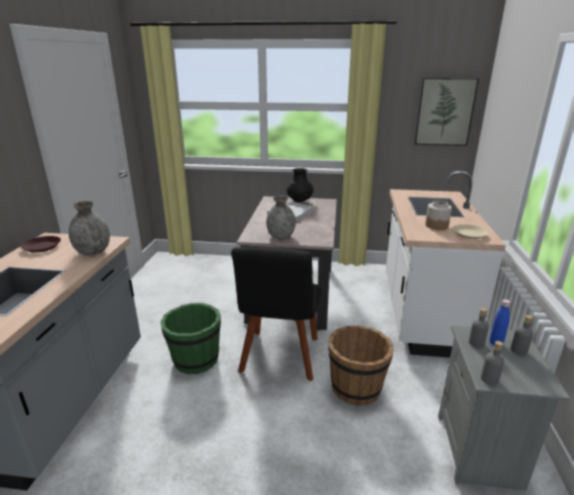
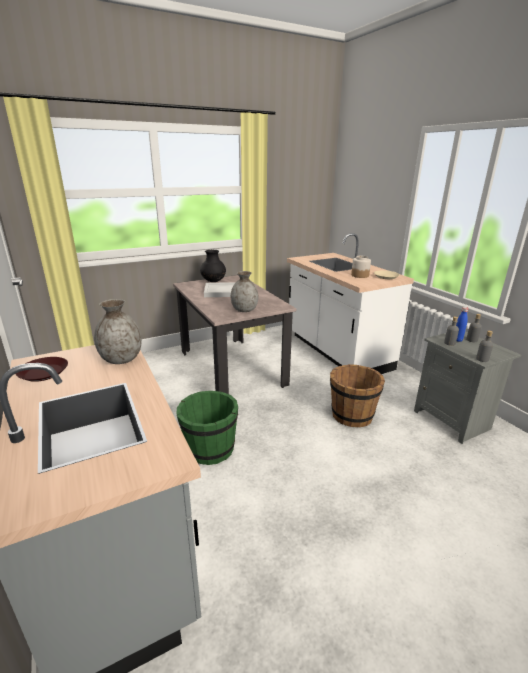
camera: 35 degrees left, 0 degrees up
black chair [231,246,321,381] -> none
picture [414,78,479,146] -> none

